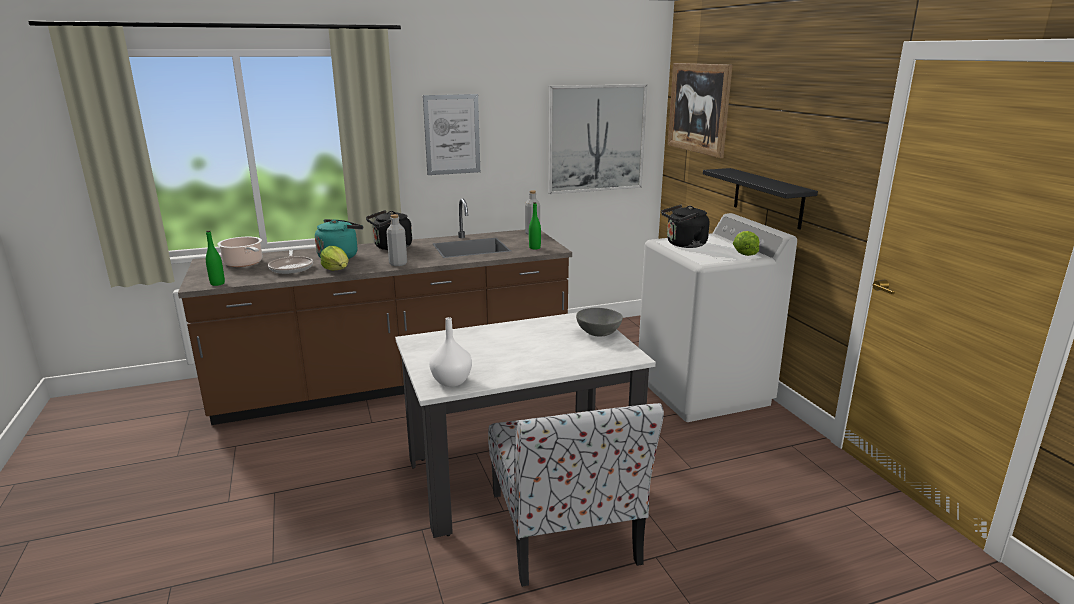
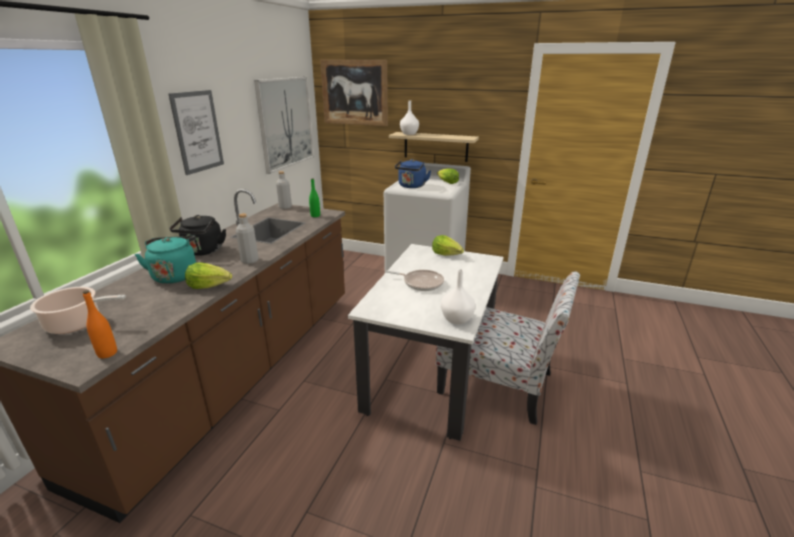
camera: 50 degrees left, 5 degrees up
green bottle [206,230,225,286] -> orange bottle [83,290,117,358]
frying pan [268,250,313,274] -> frying pan moved to [385,270,444,291]
grey bowl [576,308,623,336] -> lettuce [432,235,464,256]
black kettle [661,205,709,248] -> blue kettle [395,159,431,188]
black shelf [703,168,818,230] -> beige shelf [389,132,479,162]
none -> white vase [400,101,419,135]

